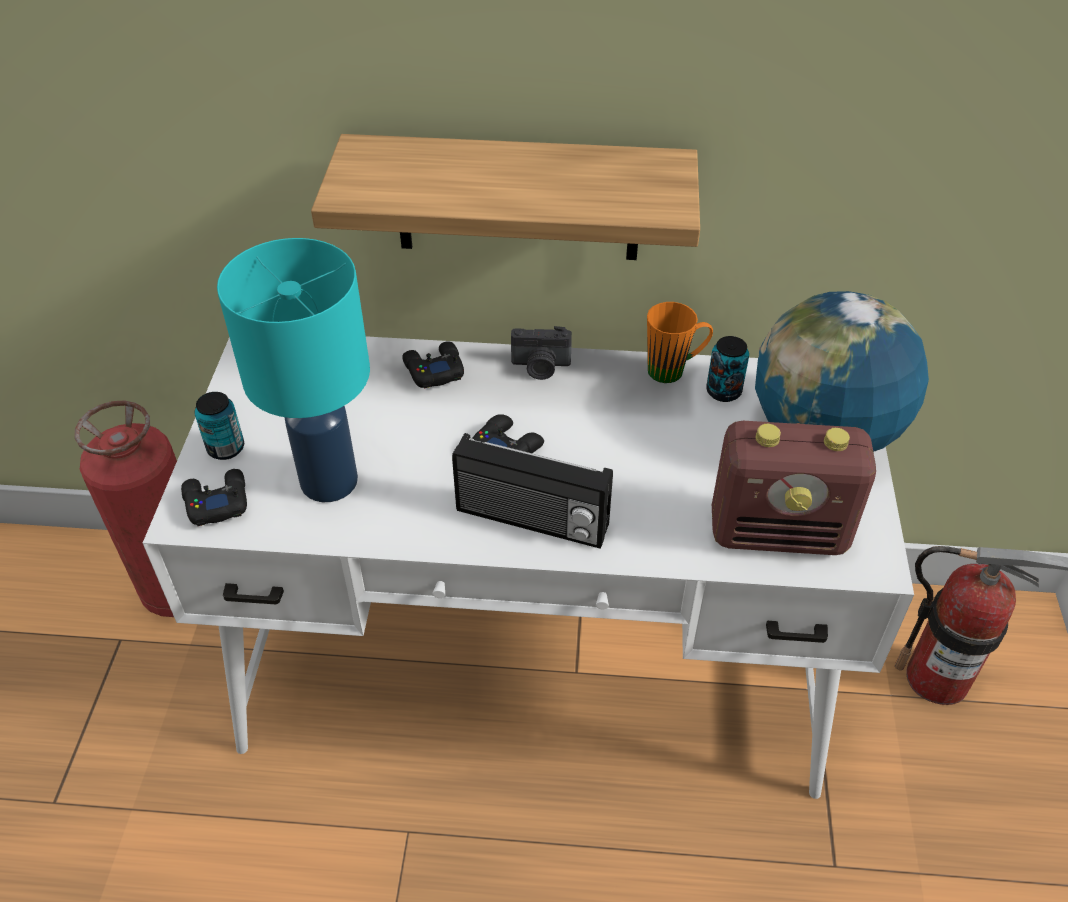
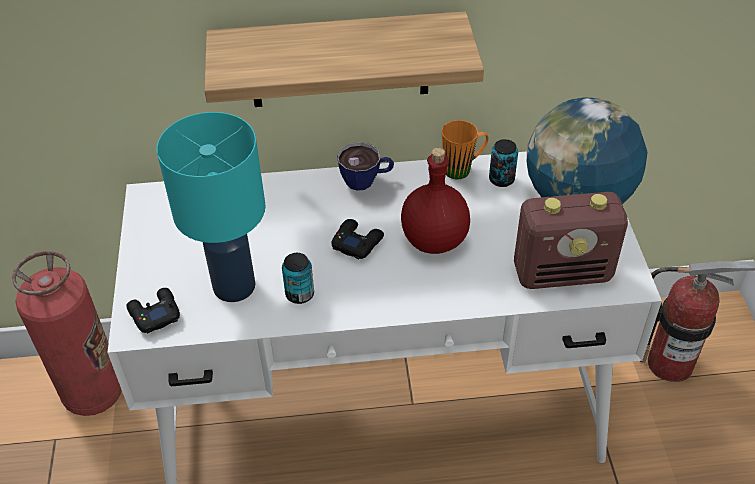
camera: 10 degrees left, 0 degrees up
can [195,392,244,460] -> can moved to [282,253,314,304]
black game controller [402,341,464,389] -> none
radio [452,433,613,549] -> none
camera [511,326,572,380] -> cup [337,142,394,191]
none -> red bottle [401,148,470,254]

